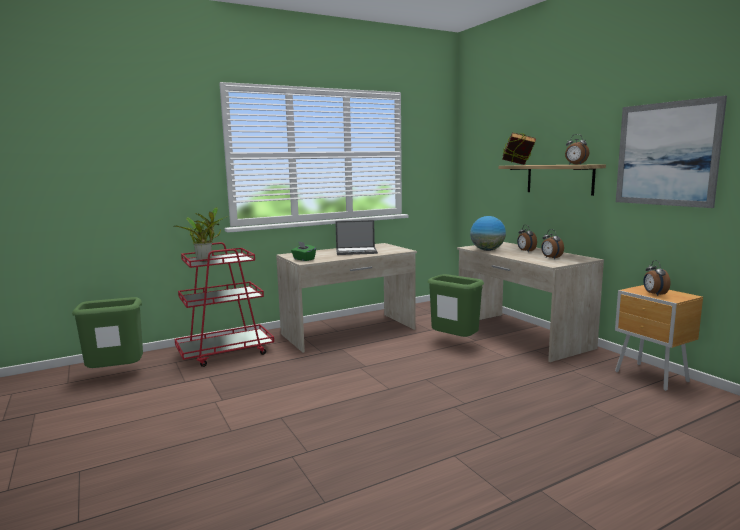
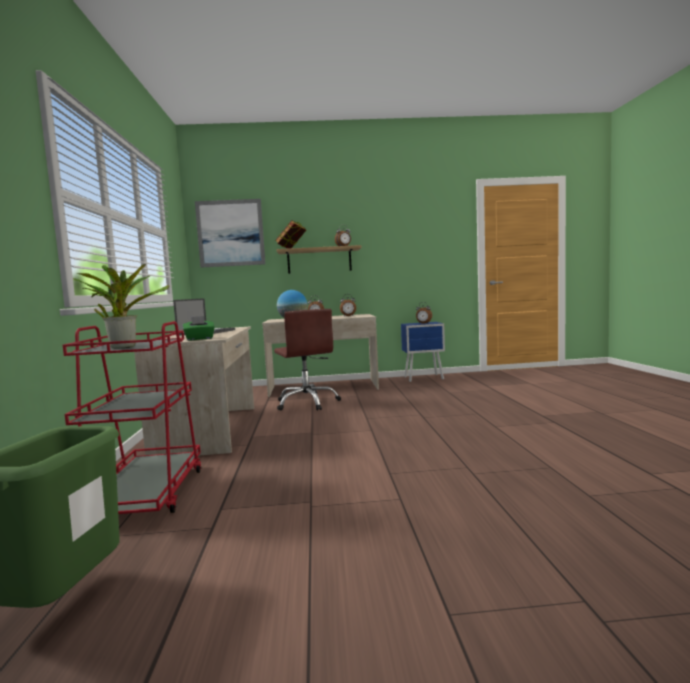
camera: 65 degrees left, 5 degrees down
green trash can [428,274,484,337] -> brown office chair [274,309,341,411]
brown nightstand [615,285,703,391] -> blue nightstand [401,322,445,382]
picture [616,96,727,208] -> picture moved to [195,199,265,268]

